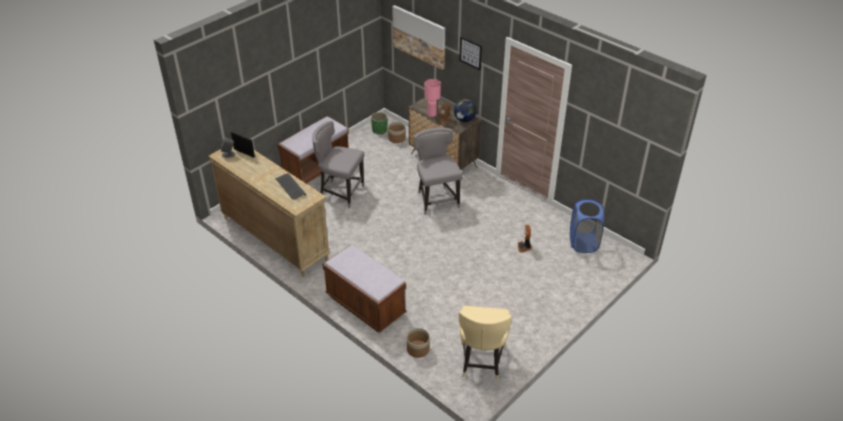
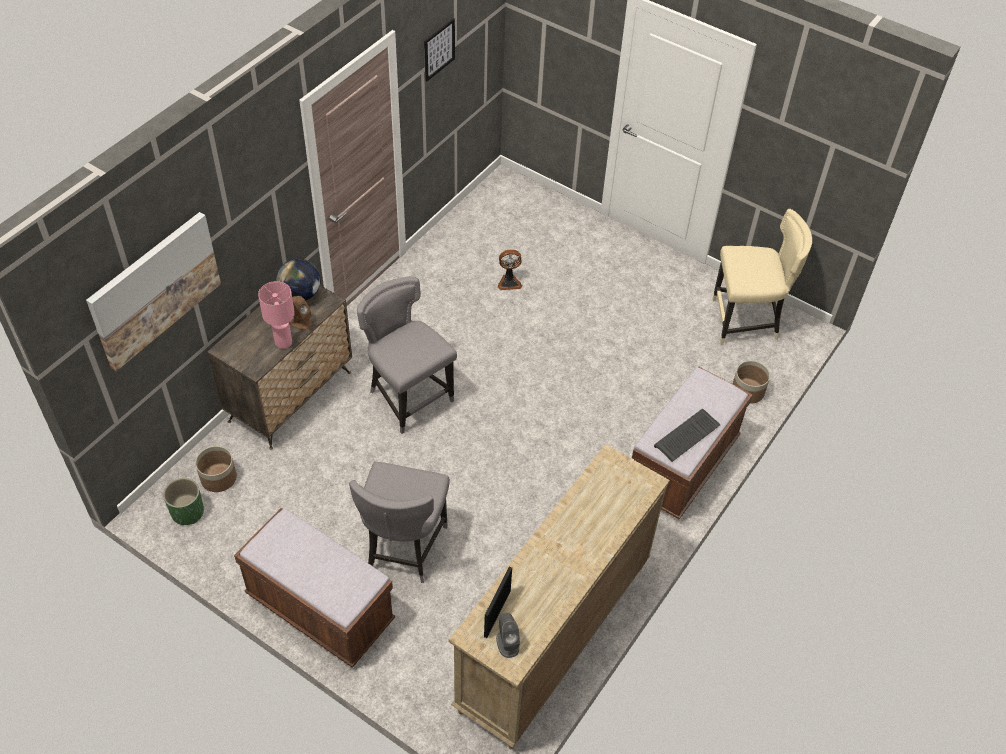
camera: 100 degrees left, 10 degrees up
keyboard [275,173,306,200] -> keyboard moved to [654,408,720,462]
grey chair [414,128,463,215] -> grey chair turned 75 degrees clockwise [357,277,457,434]
picture [459,37,482,70] -> picture moved to [424,18,455,82]
blue laundry basket [570,199,604,253] -> none

